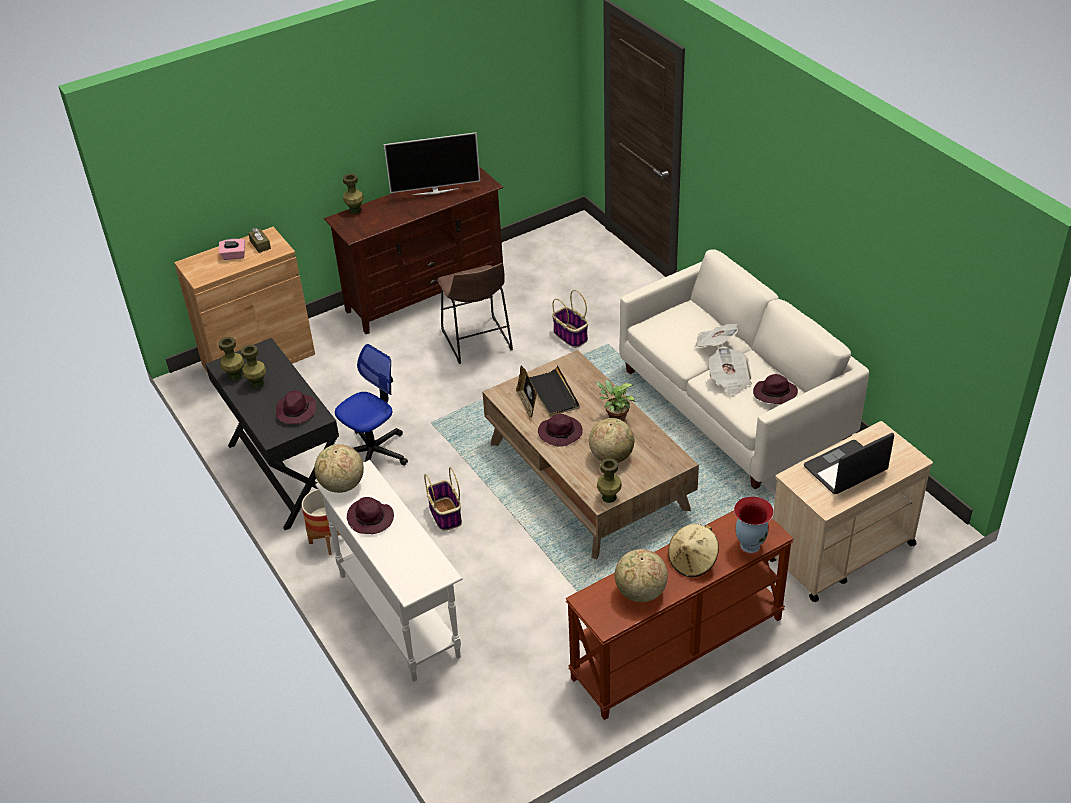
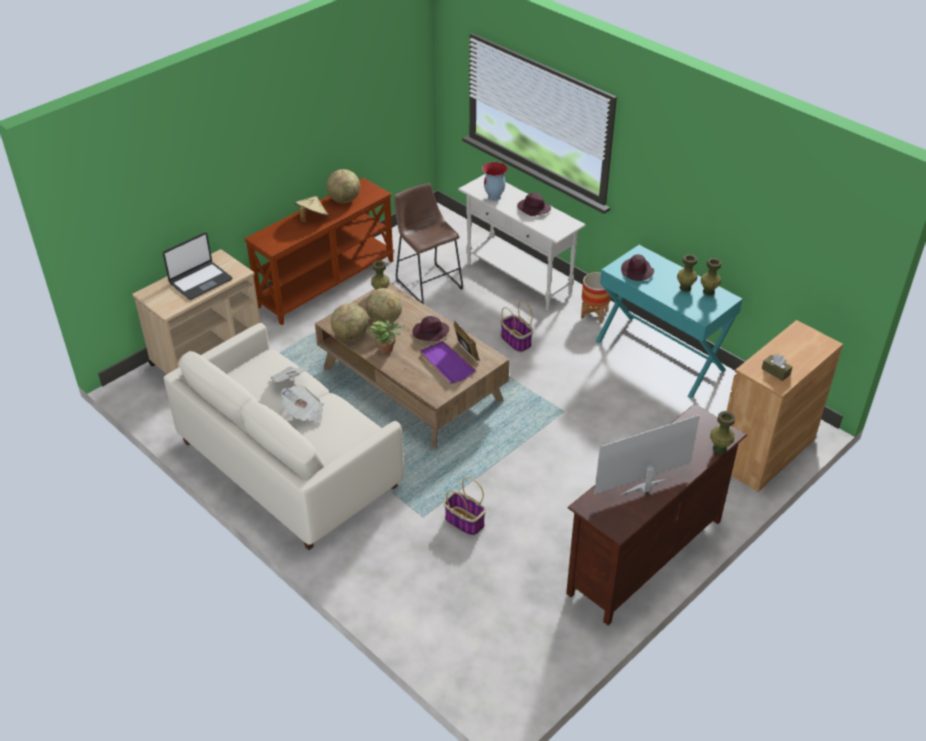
camera: 165 degrees right, 0 degrees up
black desk [205,338,339,530] -> turquoise desk [596,245,743,399]
pink tissue box [219,239,245,260] -> none
globe [314,444,364,493] -> globe moved to [331,303,368,341]
office chair [335,344,408,466] -> none
brown stool [437,263,513,364] -> brown stool moved to [394,183,463,304]
black tray [529,366,580,417] -> purple tray [420,341,476,384]
vase [734,496,774,553] -> vase moved to [482,162,508,201]
purple hat [753,374,798,405] -> none

